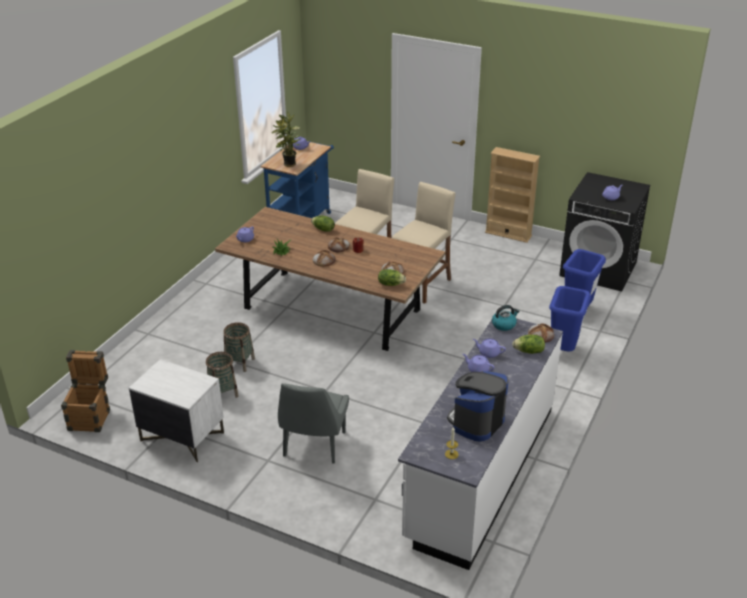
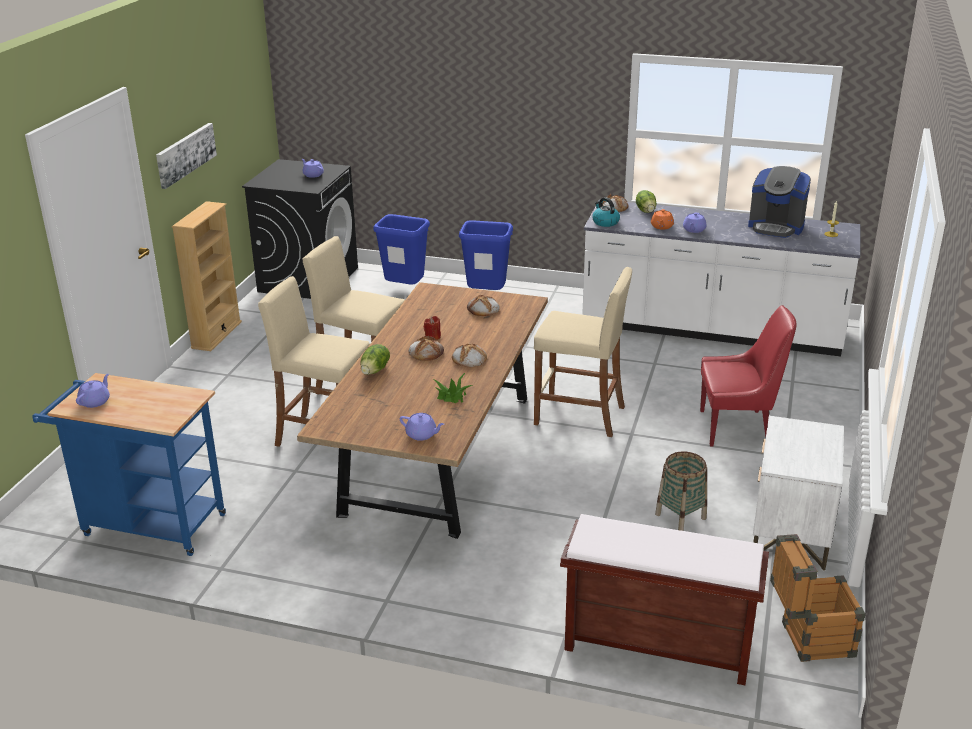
camera: 100 degrees left, 5 degrees down
basket [223,322,255,372] -> none
potted plant [271,111,301,167] -> none
grey chair [278,383,349,464] -> red chair [700,305,797,447]
lettuce [378,269,406,286] -> none
purple teapot [473,338,506,358] -> orange teapot [651,209,674,230]
none -> picture [156,123,217,189]
none -> beige stool [534,267,632,437]
none -> brown bench [560,514,769,685]

